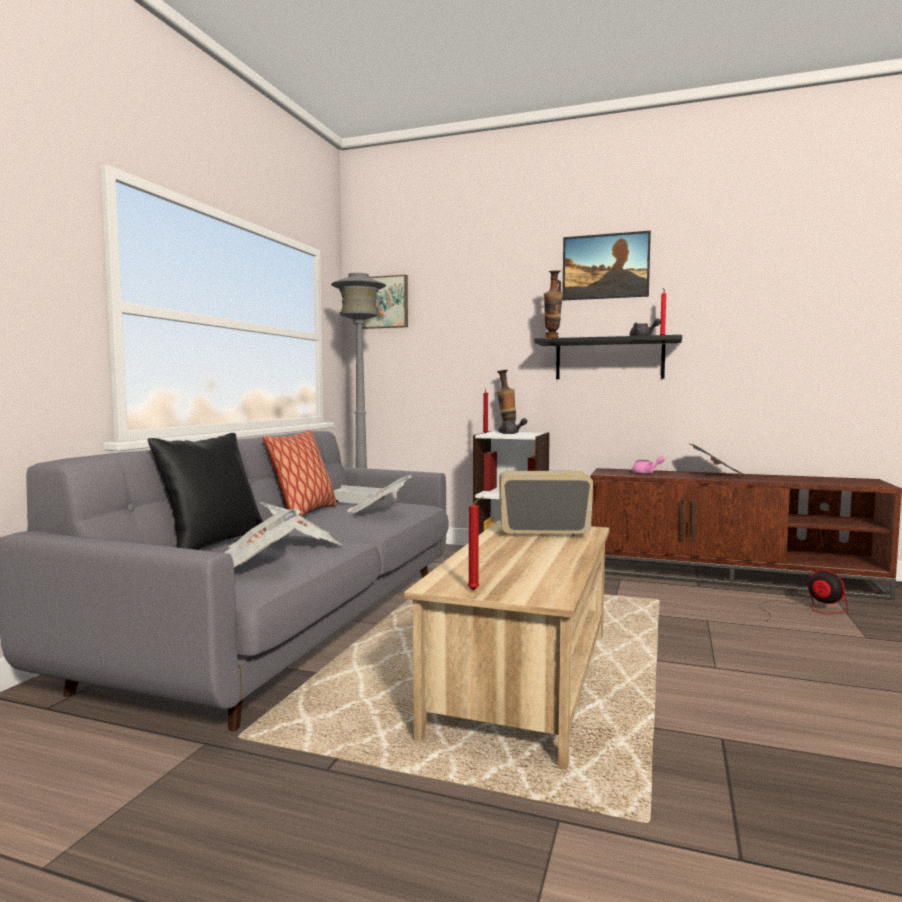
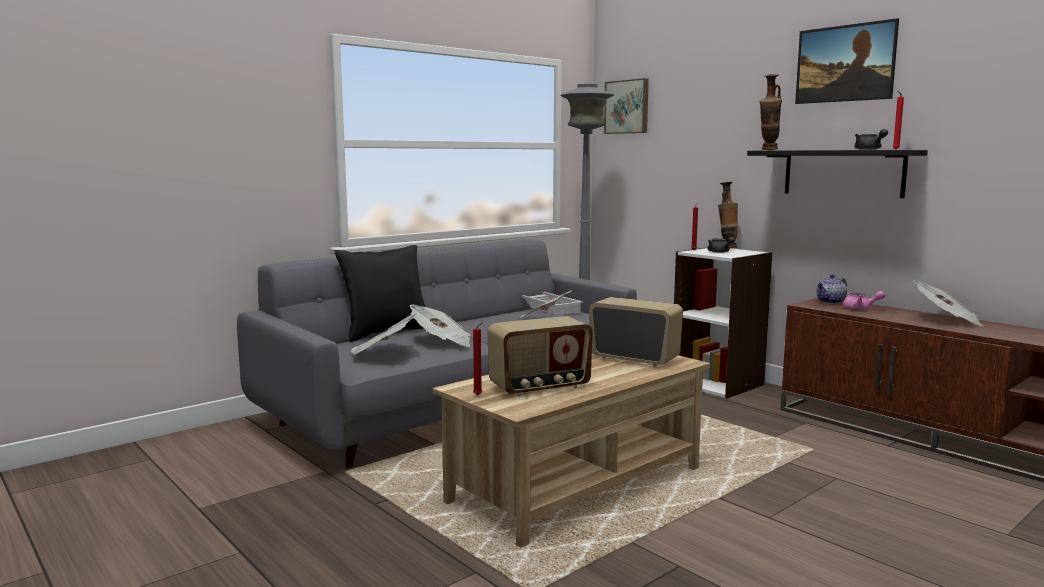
camera: 30 degrees right, 5 degrees up
pillow [263,430,337,517] -> none
fan [759,570,848,621] -> none
none -> radio [487,316,593,396]
none -> teapot [816,274,847,304]

